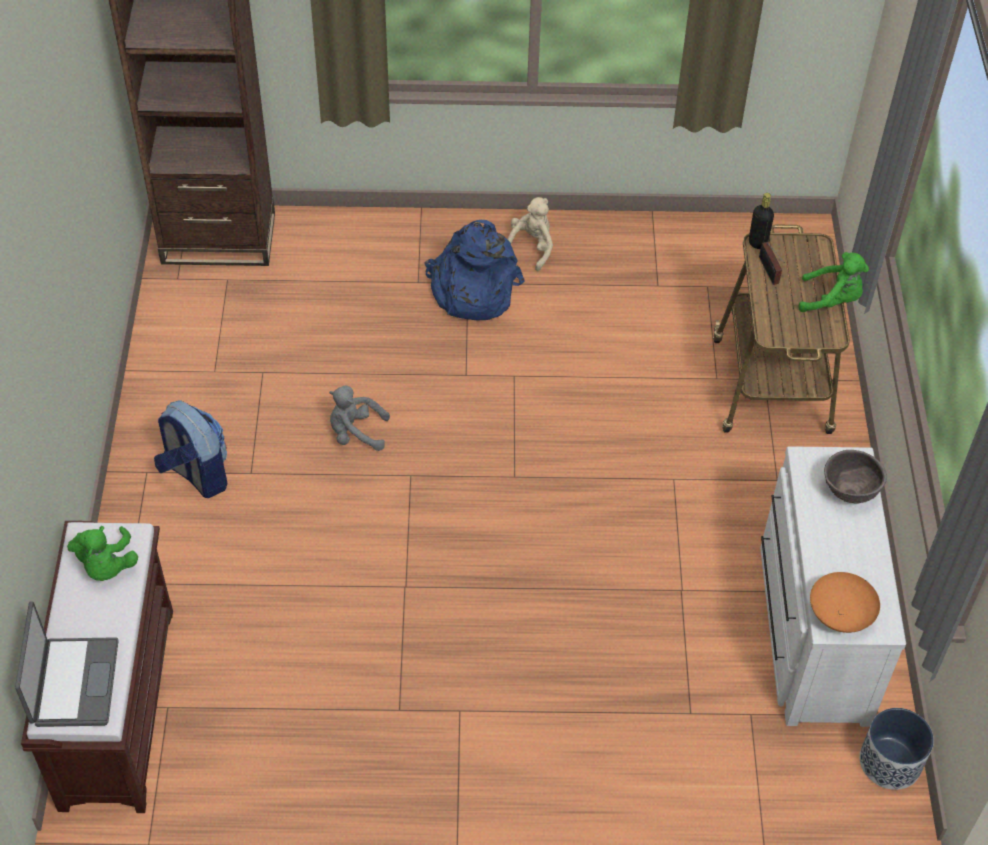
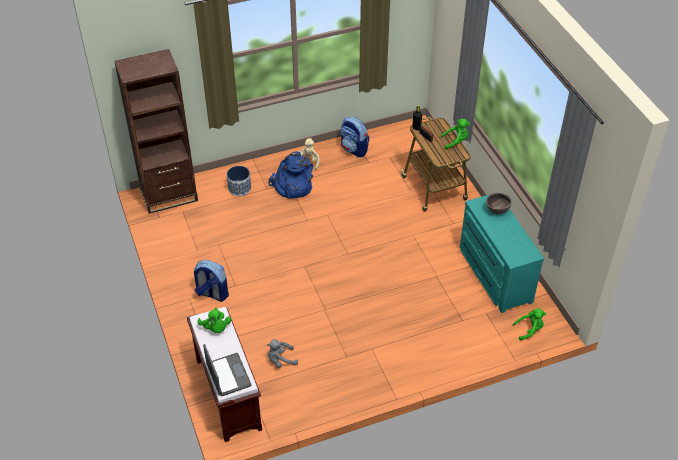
camera: 20 degrees left, 5 degrees down
grey plush toy [329,385,390,451] -> grey plush toy moved to [267,339,298,368]
white dresser [760,446,906,727] -> turquoise dresser [460,192,544,313]
orange bowl [810,572,880,633] -> none
planter [860,708,934,790] -> planter moved to [227,166,251,196]
none -> backpack [341,117,369,157]
none -> green plush toy [513,308,546,340]

